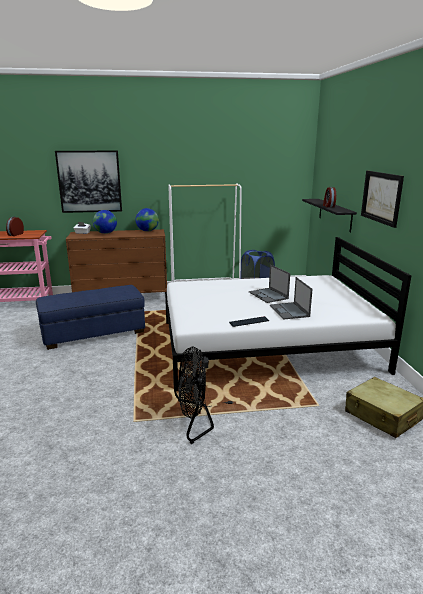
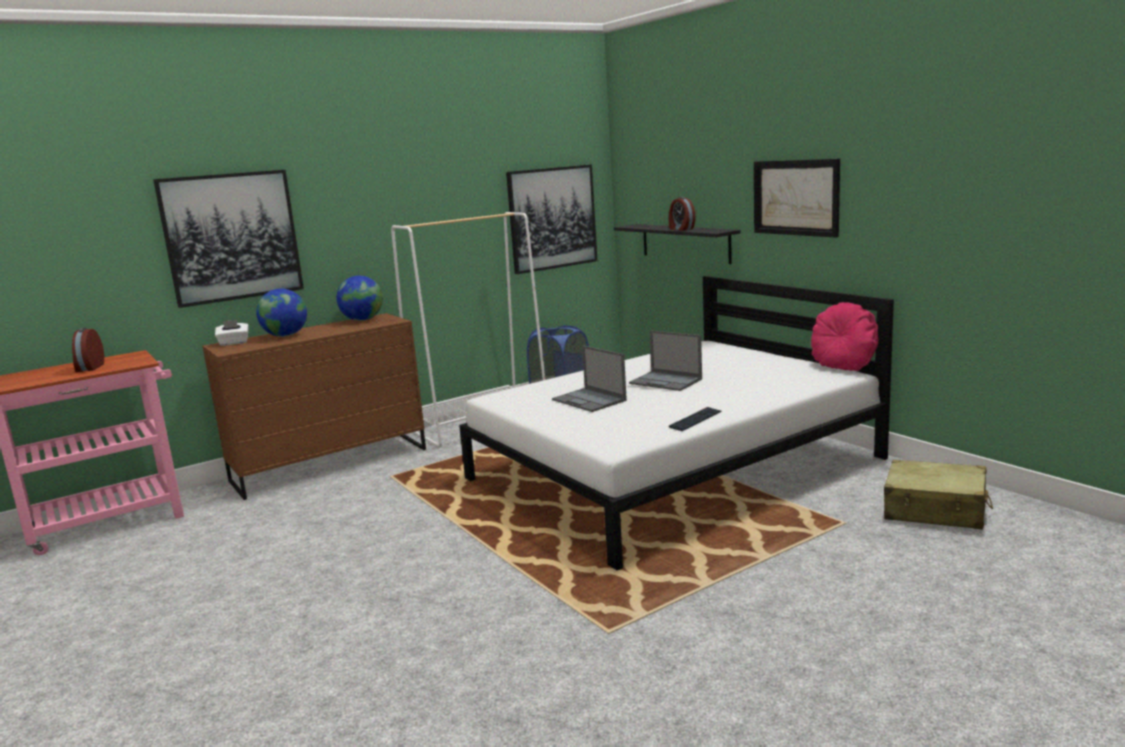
camera: 25 degrees left, 5 degrees down
blue ottoman [36,285,145,350] -> none
black fan [174,346,234,444] -> none
laptop [270,277,312,320] -> laptop moved to [552,345,627,412]
none -> picture [506,165,597,274]
none -> pink pillow [811,302,879,371]

